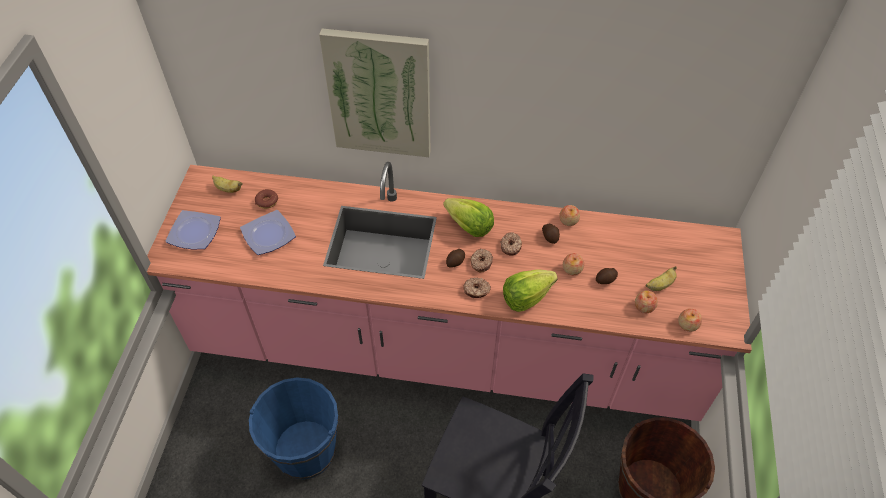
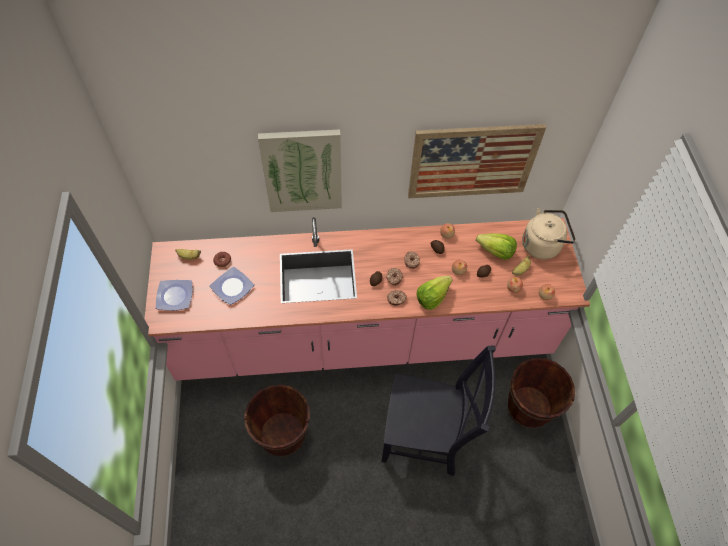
camera: 15 degrees left, 5 degrees up
blue bucket [249,377,338,480] -> brown bucket [244,384,310,457]
lettuce [443,198,494,237] -> lettuce moved to [476,233,517,260]
none -> picture [408,124,546,198]
none -> beige kettle [522,208,576,259]

